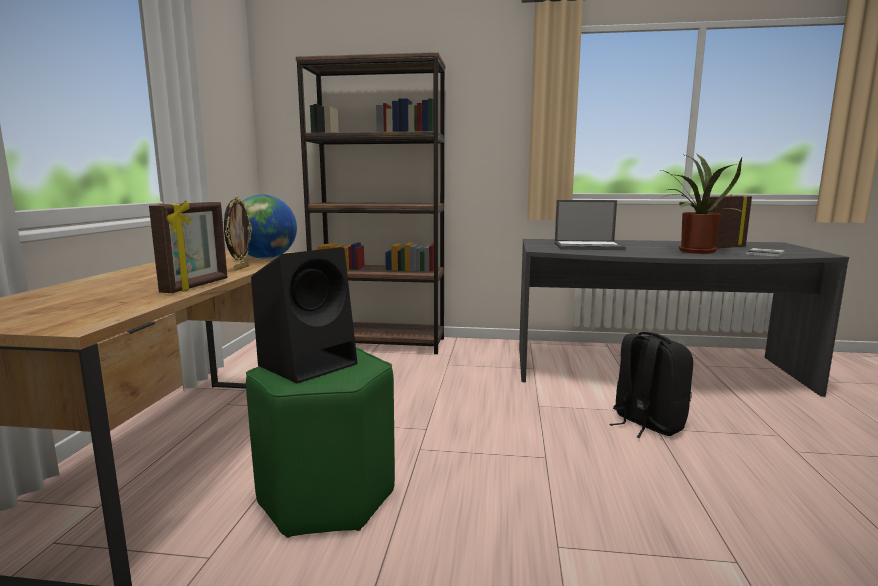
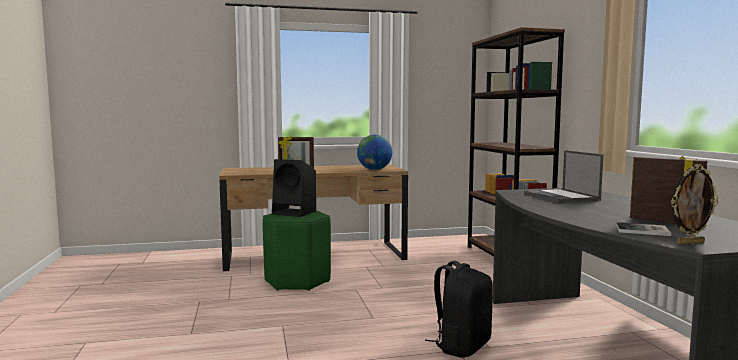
camera: 70 degrees right, 5 degrees down
picture frame [224,196,252,271] -> picture frame moved to [671,164,718,244]
potted plant [661,154,743,254] -> none

